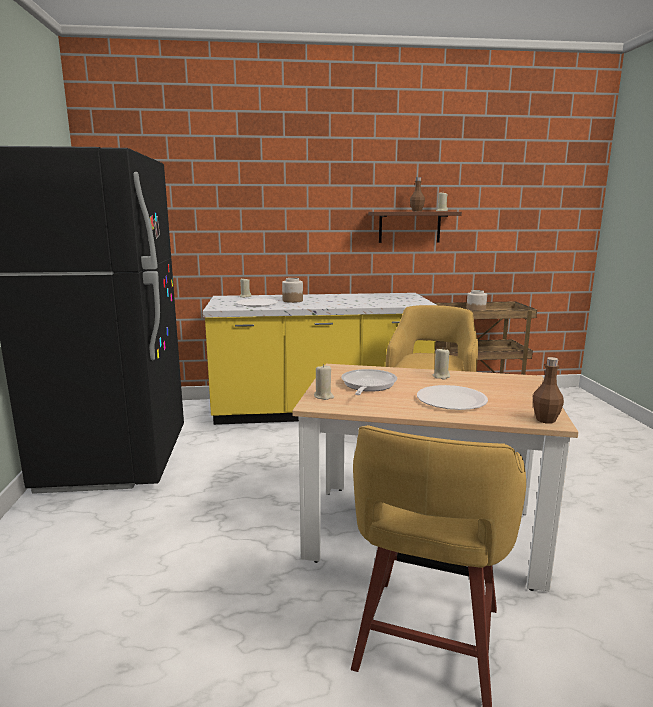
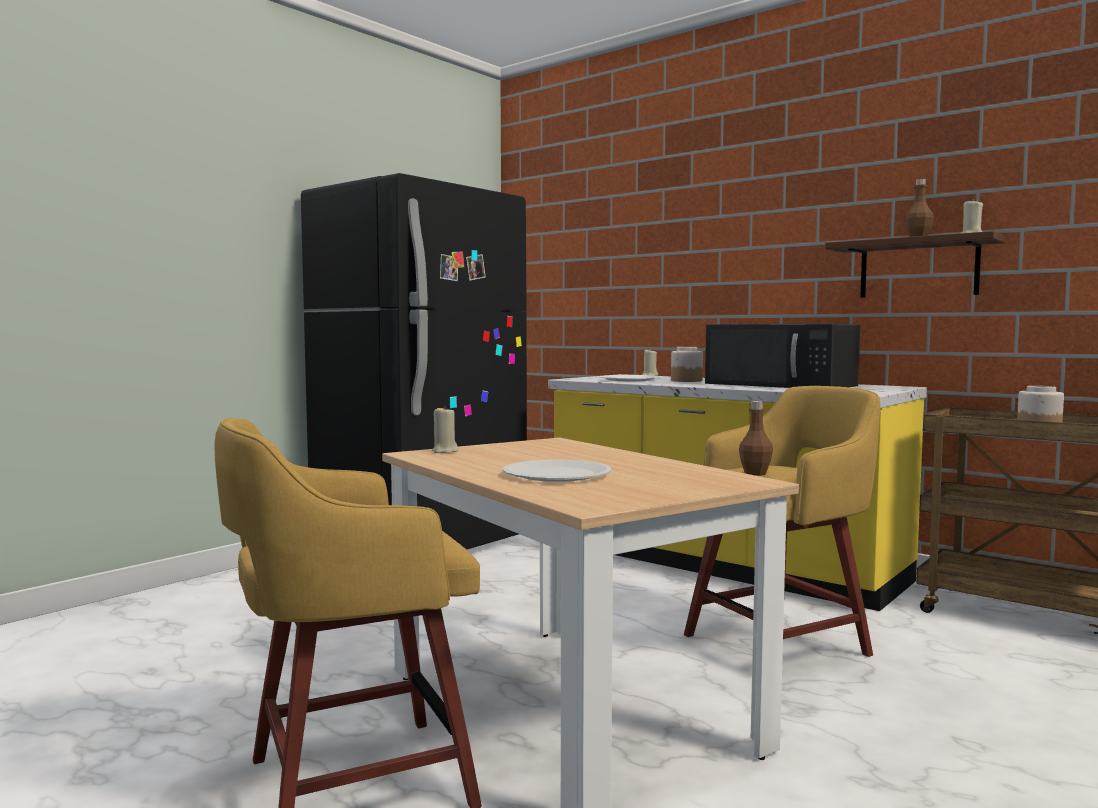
camera: 45 degrees right, 10 degrees down
frying pan [341,369,397,395] -> none
beige candle [432,349,450,380] -> none
brown bottle [533,357,564,423] -> brown bottle moved to [739,401,773,476]
none -> black microwave [705,324,860,388]

